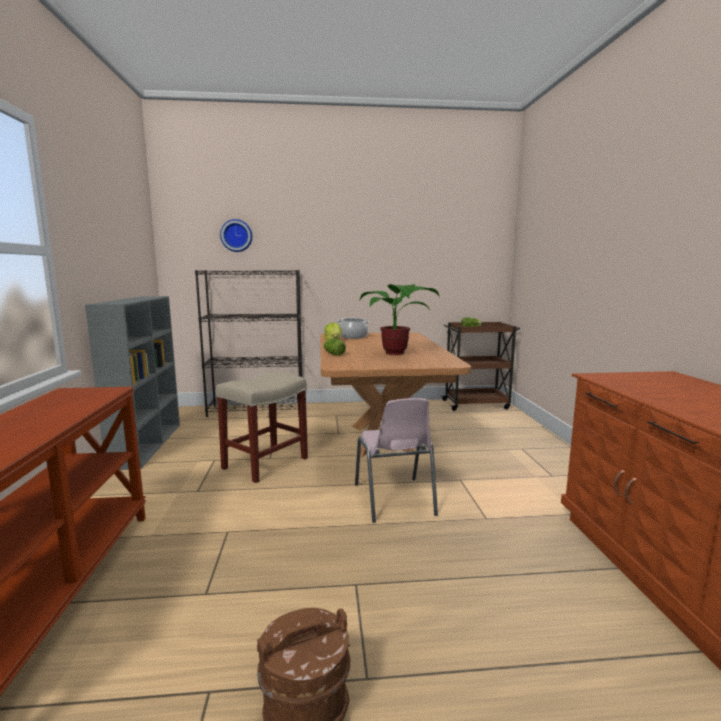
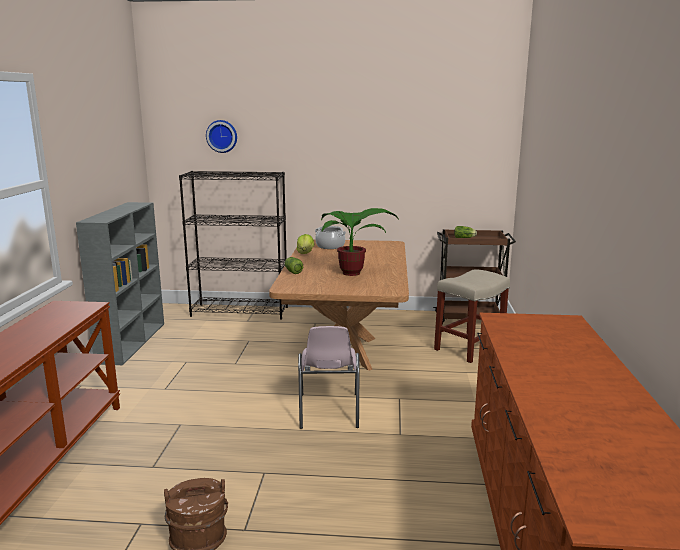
camera: 10 degrees right, 5 degrees up
beige stool [216,371,308,483] -> beige stool moved to [434,269,510,363]

